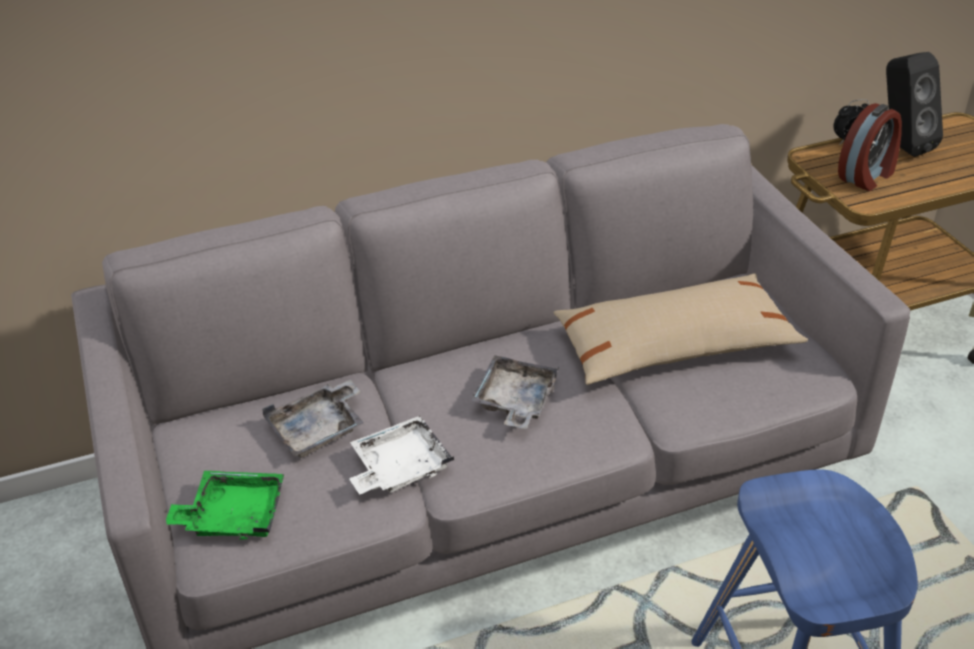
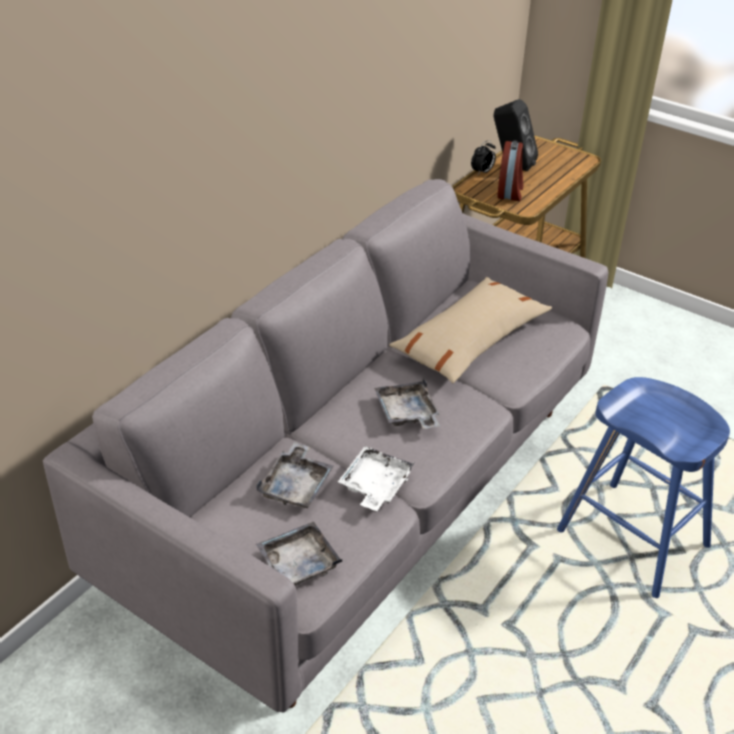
camera: 35 degrees left, 0 degrees up
green tray [166,471,284,539] -> grey tray [256,521,342,586]

